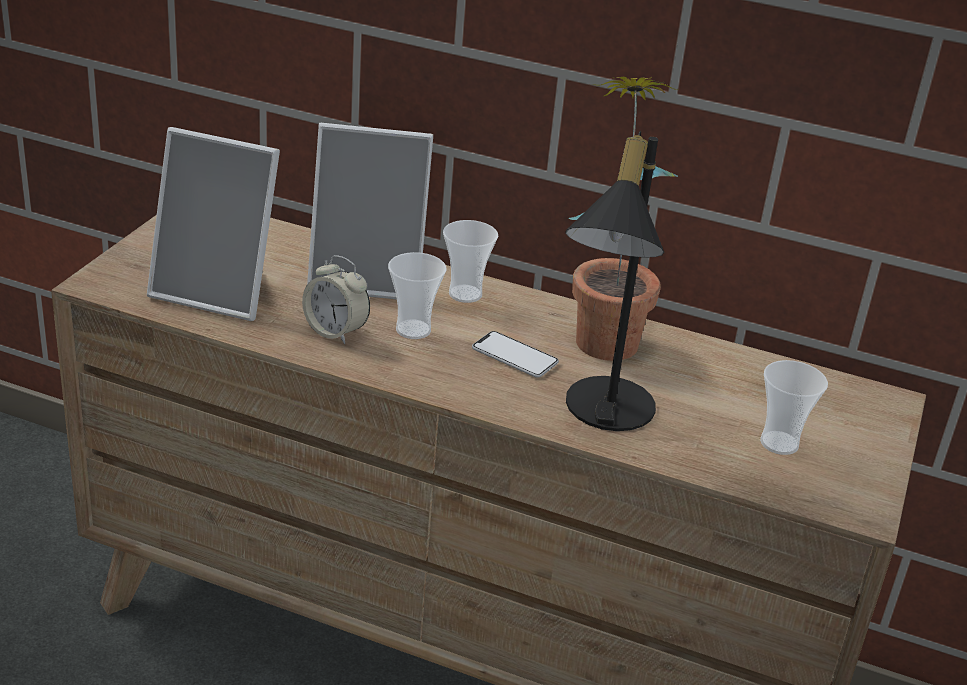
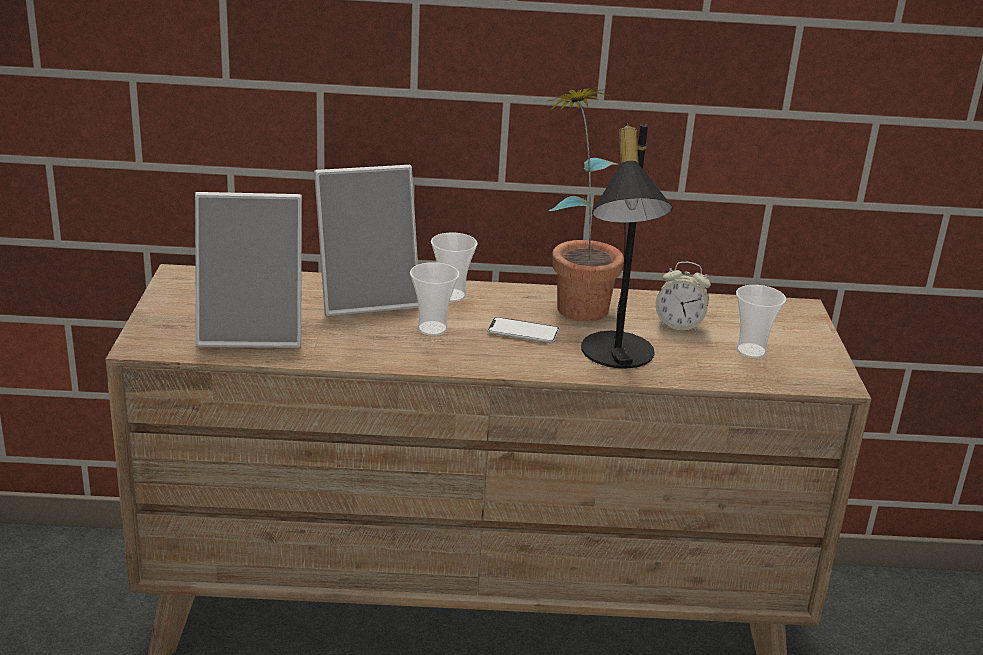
camera: 20 degrees left, 5 degrees down
alarm clock [302,255,370,344] -> alarm clock moved to [656,262,711,332]

